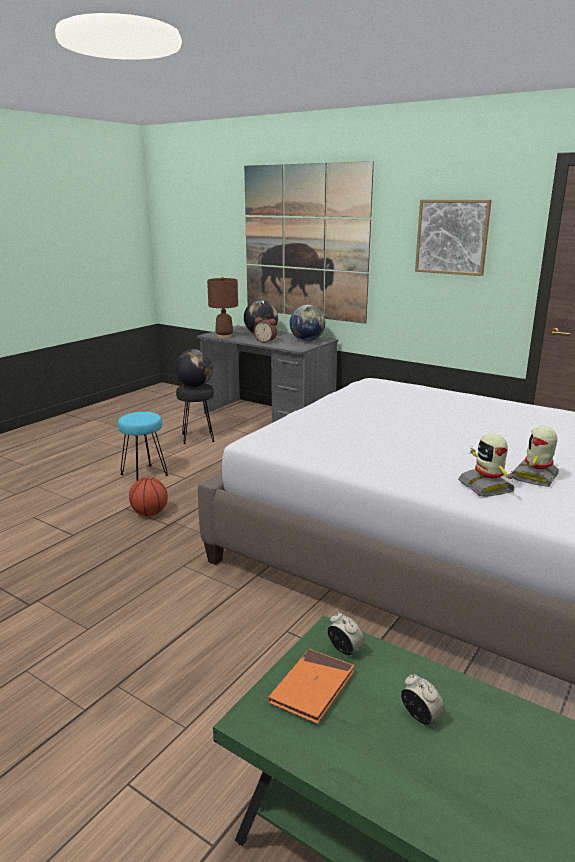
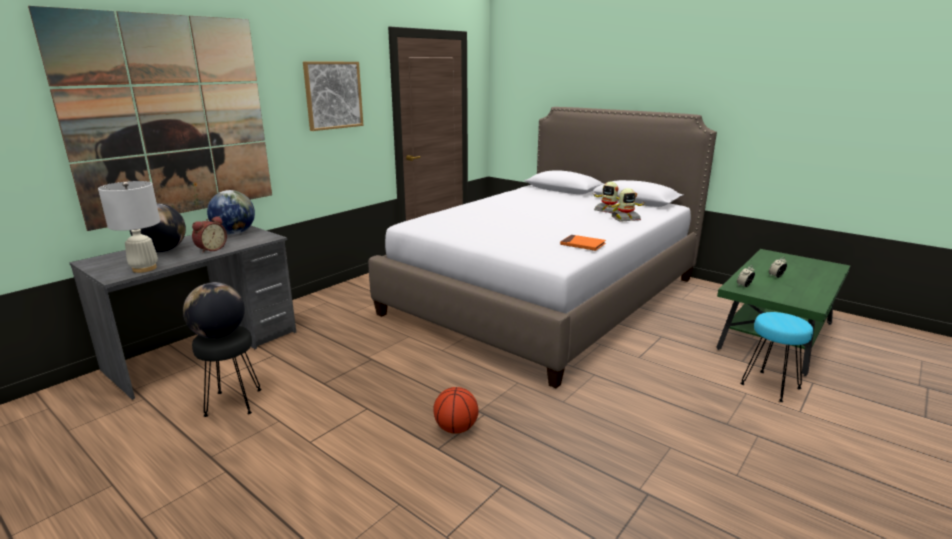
camera: 85 degrees left, 0 degrees up
turquoise stool [118,412,168,481] -> turquoise stool moved to [740,312,813,402]
brown table lamp [207,277,238,338] -> white table lamp [98,181,160,273]
orange book [268,649,354,724] -> orange book moved to [560,235,606,251]

